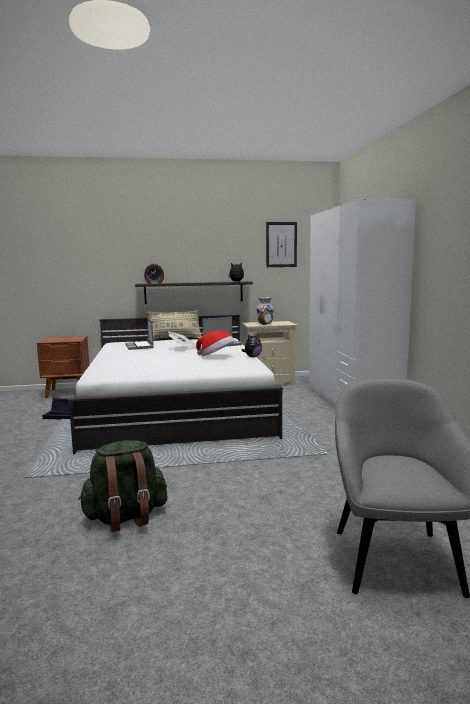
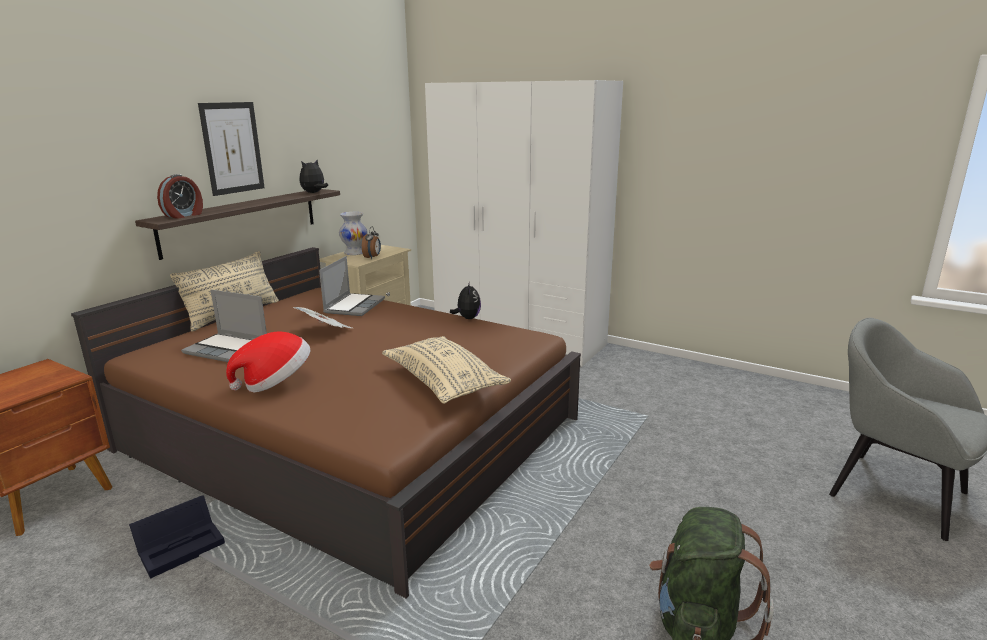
camera: 50 degrees left, 10 degrees up
white bed [68,315,283,454] -> brown bed [71,247,581,599]
hat [196,331,235,356] -> hat moved to [226,331,310,393]
picture [266,222,297,267] -> picture moved to [198,102,265,196]
none -> beige pillow [382,336,511,404]

